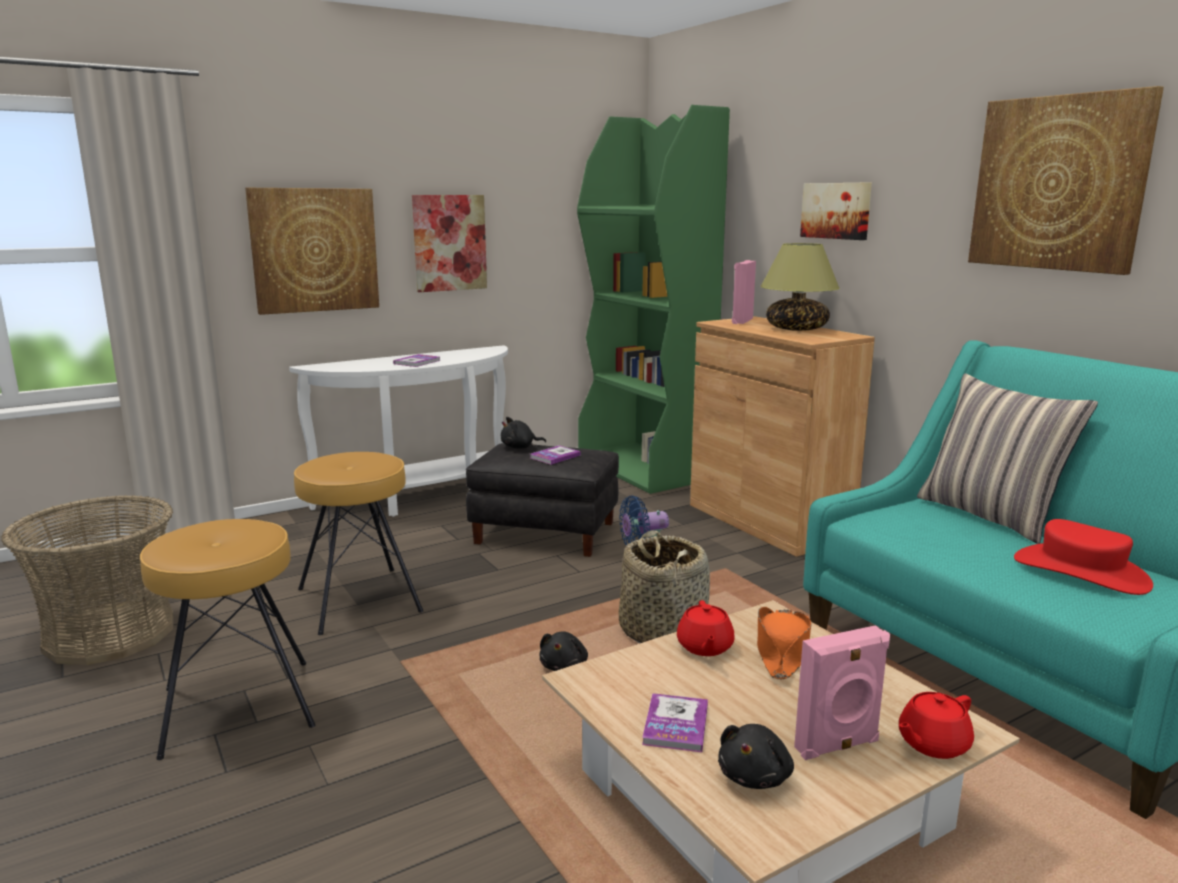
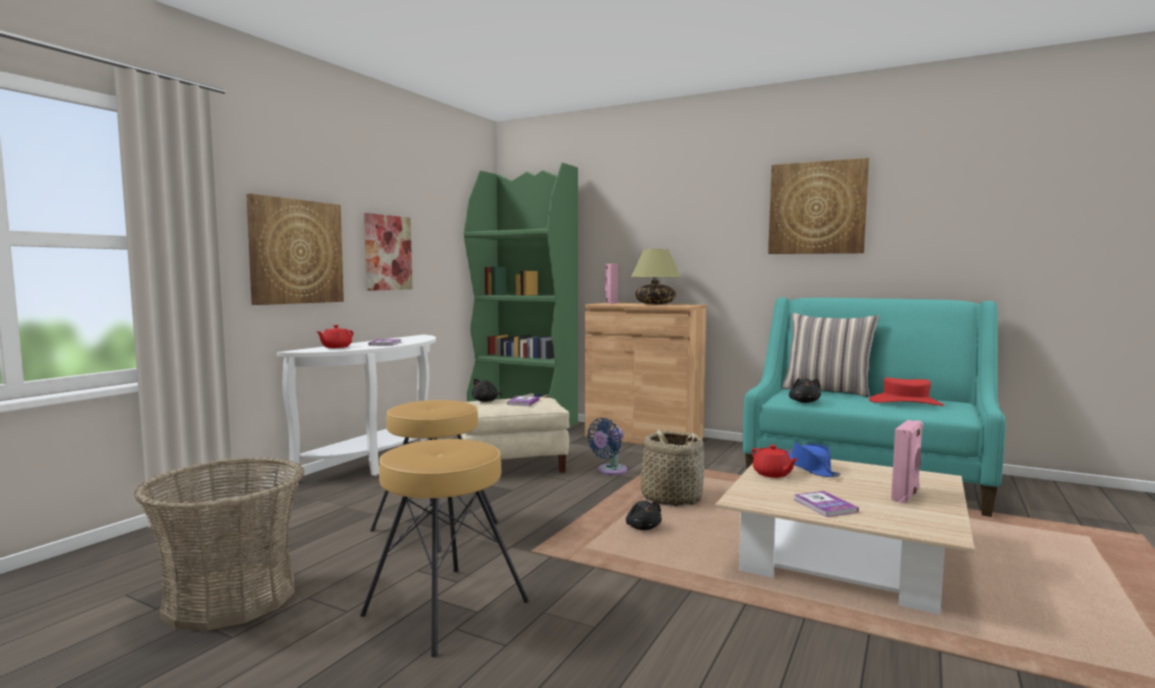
camera: 30 degrees left, 10 degrees down
black ottoman [466,443,619,557] -> beige ottoman [461,397,569,473]
black plush toy [718,724,794,789] -> black plush toy moved to [789,378,821,403]
orange hat [757,607,811,679] -> blue hat [785,442,841,477]
picture [800,183,872,240] -> none
red teapot [899,692,974,759] -> red teapot moved to [317,325,353,348]

